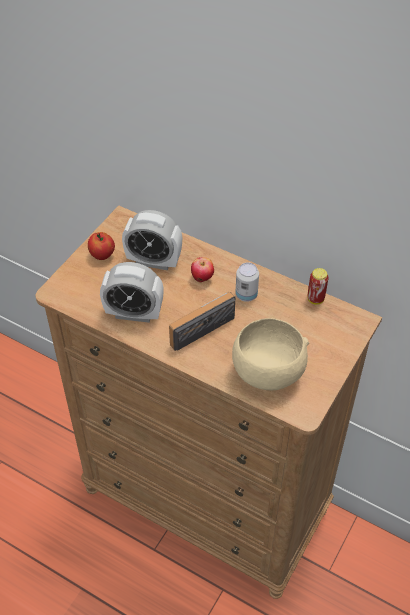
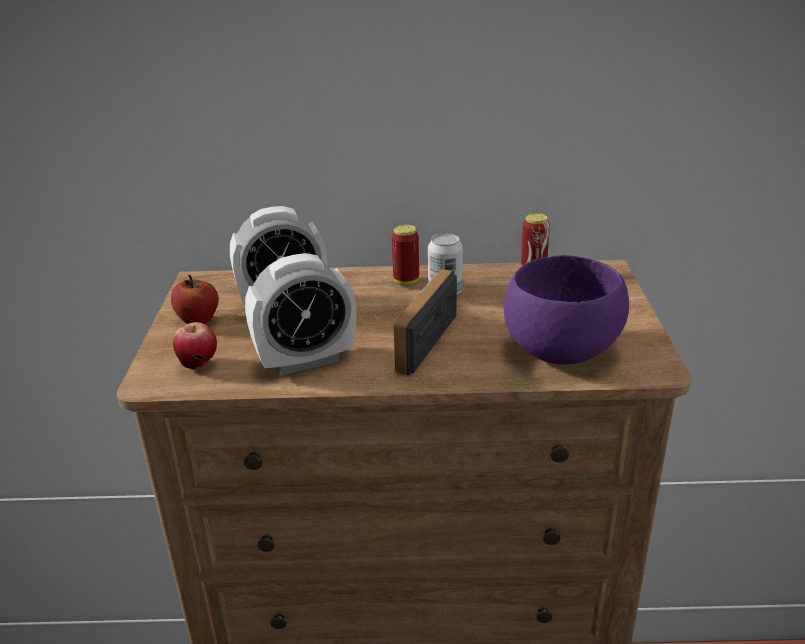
camera: 30 degrees left, 20 degrees down
apple [191,257,214,282] -> apple moved to [173,322,217,370]
beige bowl [232,318,309,390] -> purple bowl [504,255,629,364]
none -> can [392,224,419,285]

